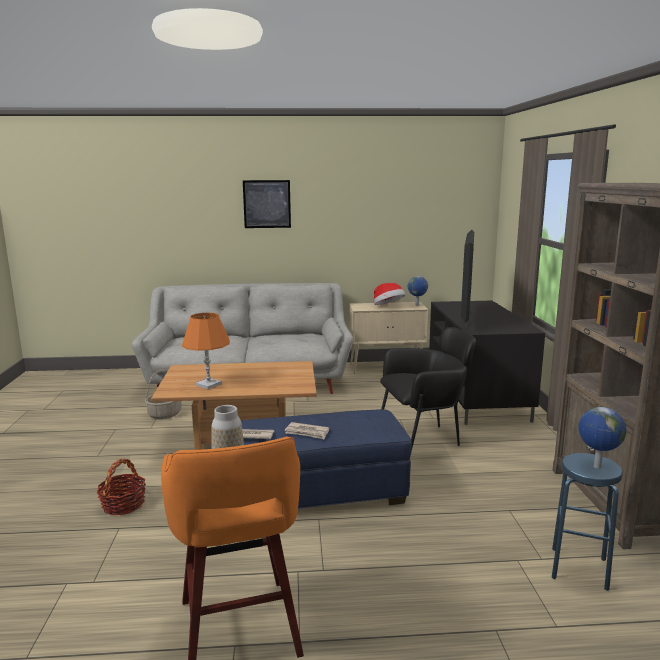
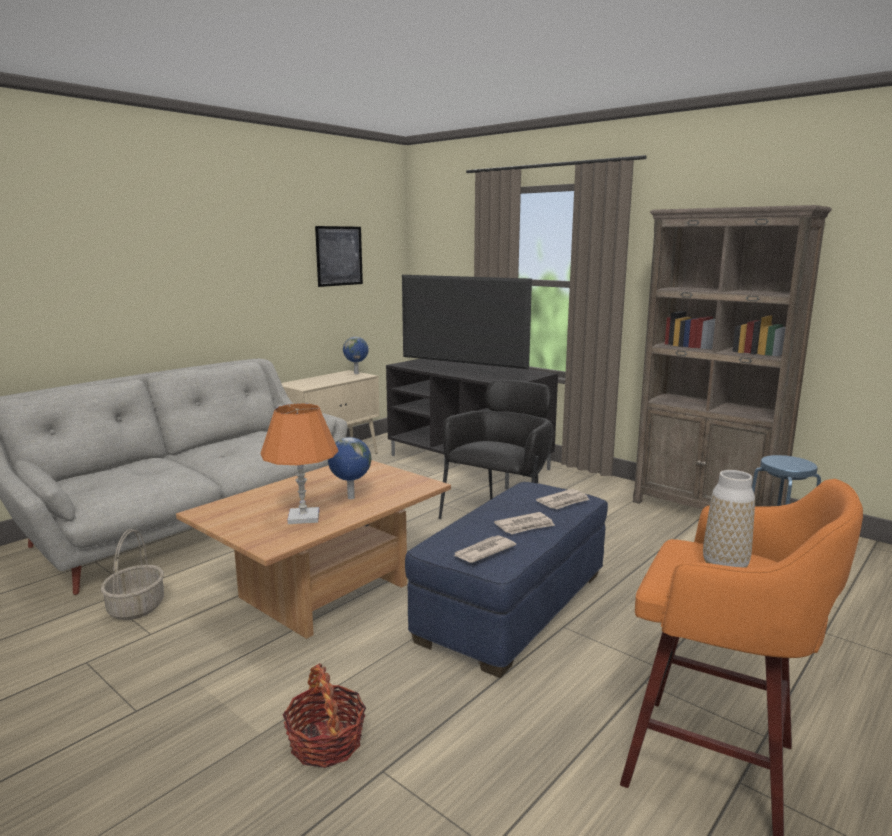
camera: 45 degrees left, 0 degrees up
picture [243,180,291,228] -> picture moved to [315,226,363,287]
hat [374,283,405,305] -> none
television [461,230,474,327] -> television turned 150 degrees clockwise [402,275,532,378]
globe [578,407,626,469] -> globe moved to [328,437,371,499]
none -> newspaper [536,489,589,509]

